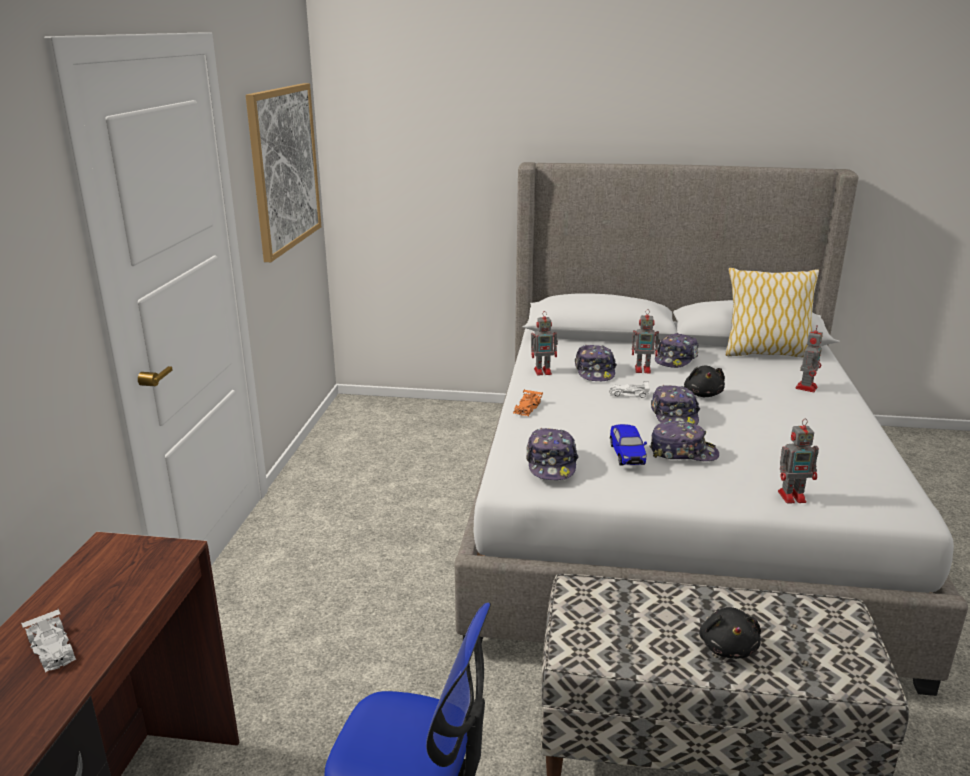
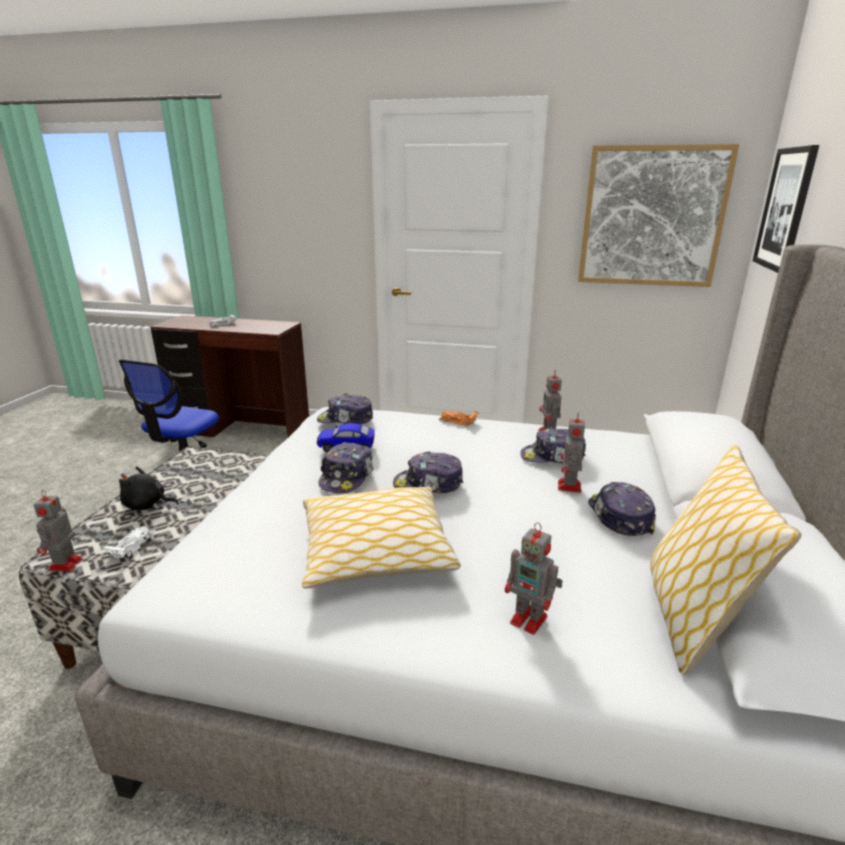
camera: 95 degrees right, 0 degrees up
white toy car [609,381,650,398] -> white toy car moved to [102,526,154,558]
cap [655,333,699,368] -> cap turned 45 degrees clockwise [588,482,656,536]
black plush toy [684,366,725,397] -> none
toy robot [778,419,819,503] -> toy robot moved to [34,490,83,571]
none -> pillow [302,487,461,589]
none -> picture [753,145,819,273]

